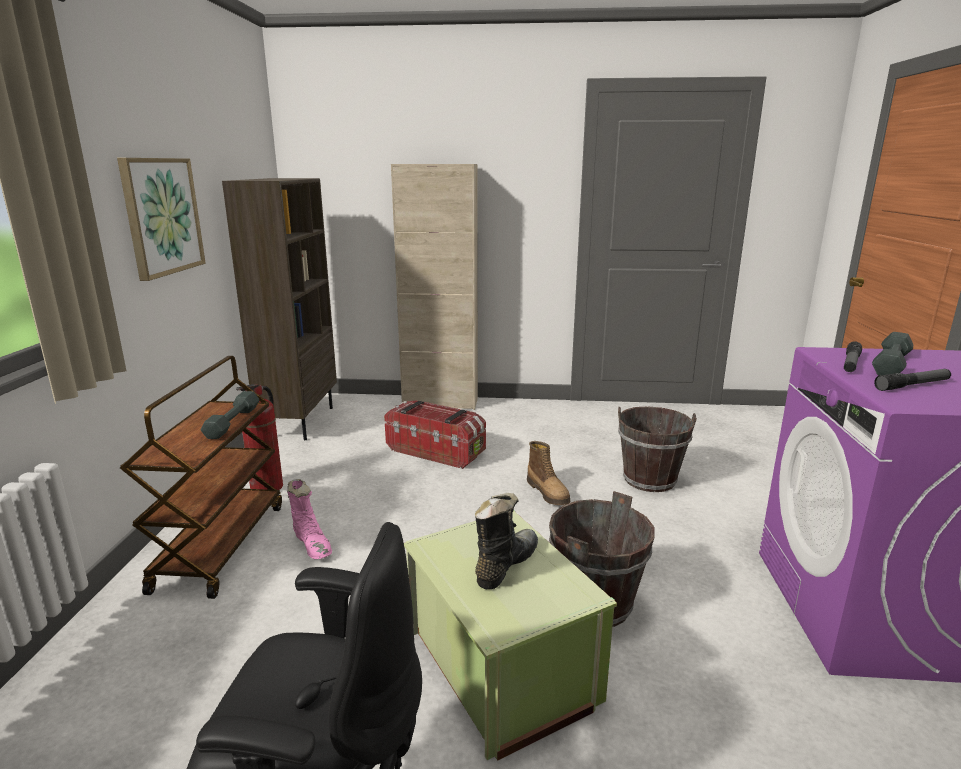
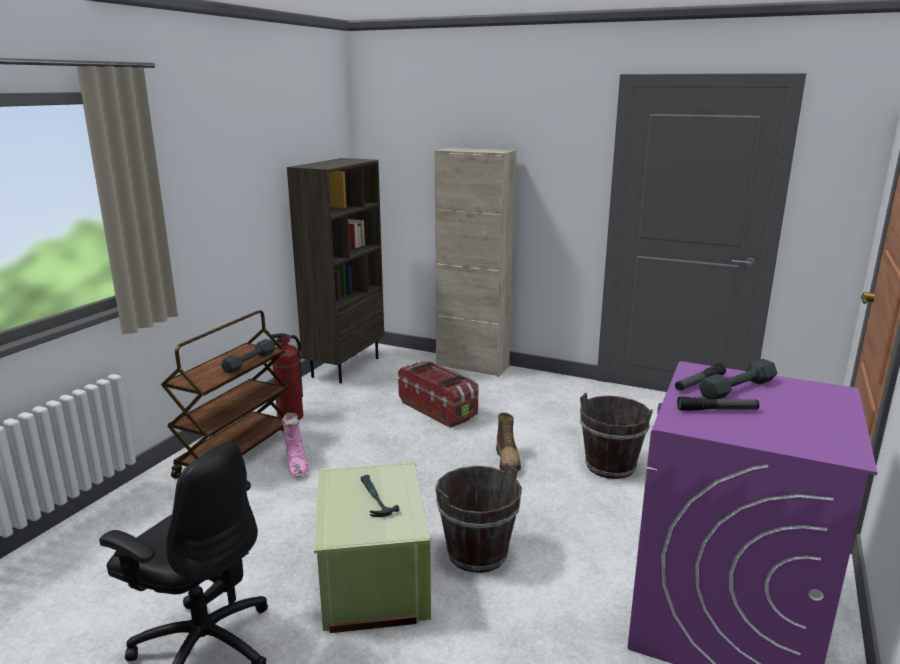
camera: 20 degrees right, 0 degrees up
picture [117,158,206,281] -> none
black boot [475,493,538,589] -> hammer [361,475,399,517]

